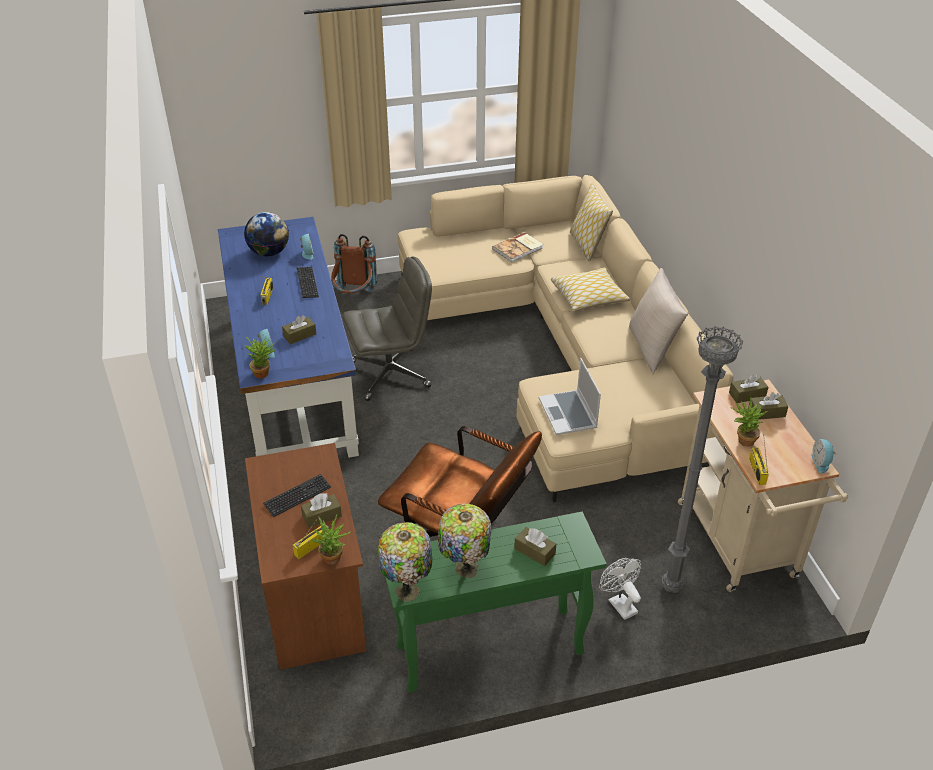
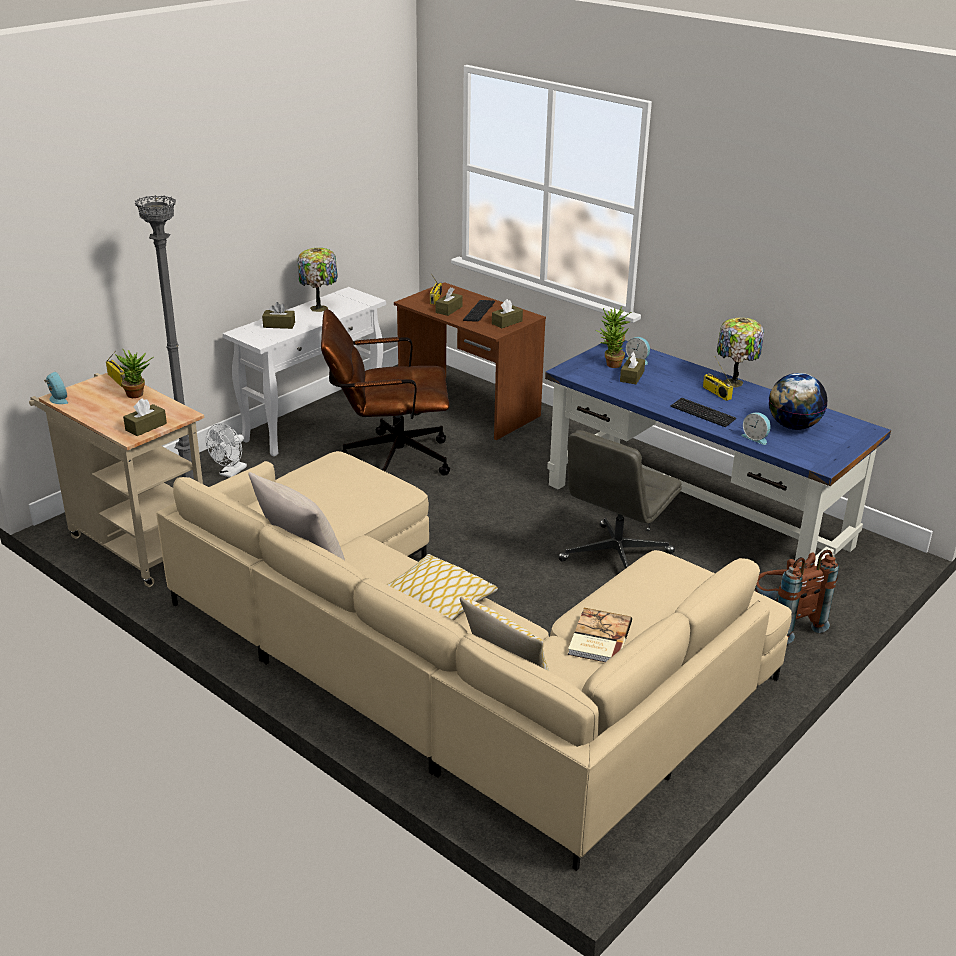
camera: 145 degrees right, 10 degrees down
potted plant [312,515,351,565] -> potted plant moved to [596,321,629,368]
table lamp [378,522,432,602] -> table lamp moved to [717,318,764,387]
green console table [385,512,607,693] -> white console table [223,287,386,457]
laptop [539,358,601,435] -> none
white fan [599,558,641,620] -> white fan turned 90 degrees clockwise [206,423,247,478]
brown tissue box [748,392,789,420] -> brown tissue box moved to [492,299,523,328]

